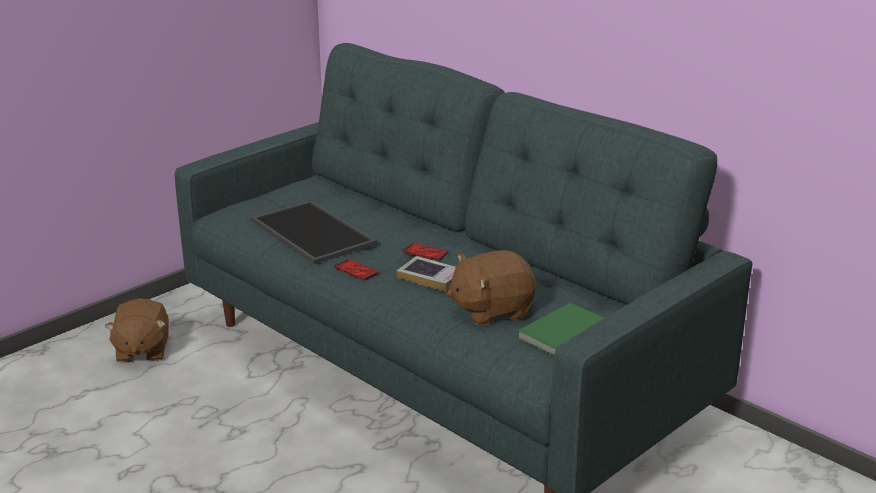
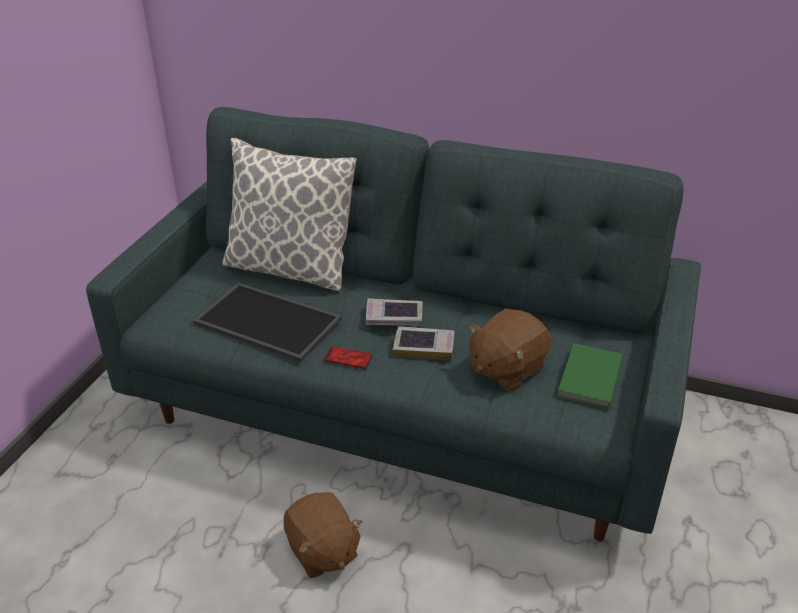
camera: 25 degrees left, 10 degrees up
brown plush toy [104,298,169,363] -> brown plush toy moved to [284,492,363,578]
phone [403,243,448,261] -> book [366,298,422,326]
none -> pillow [222,138,357,291]

